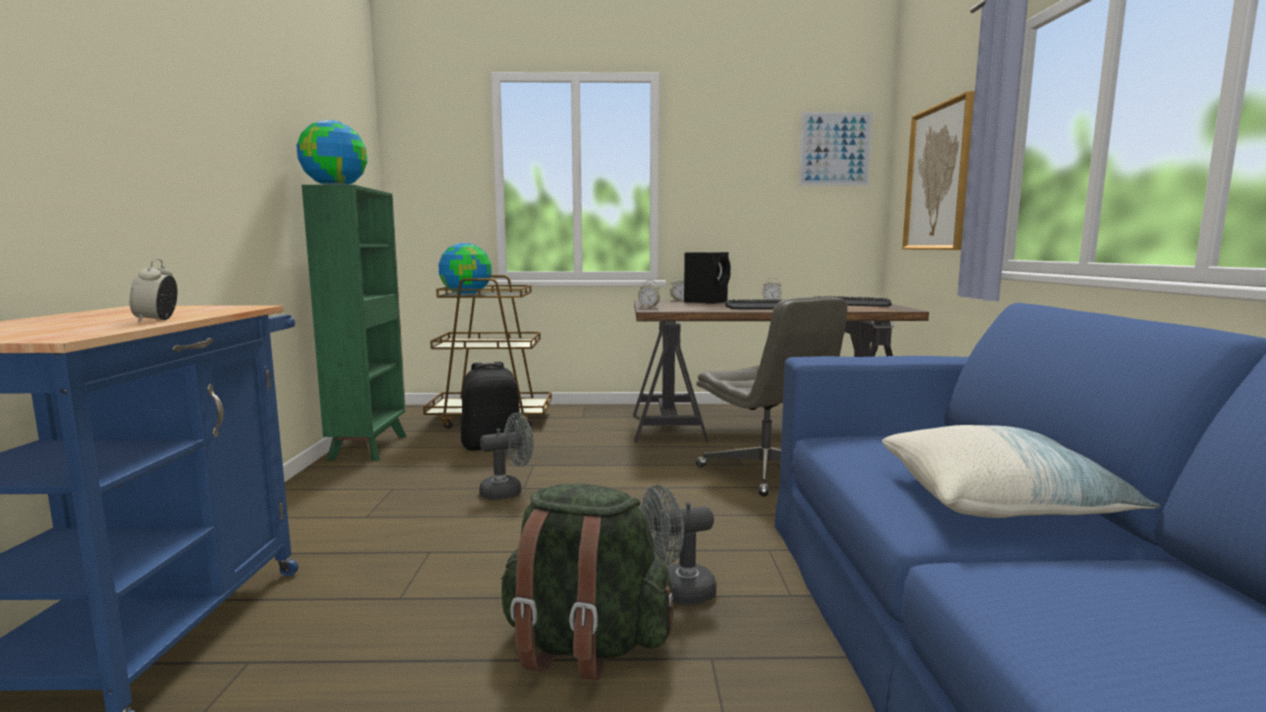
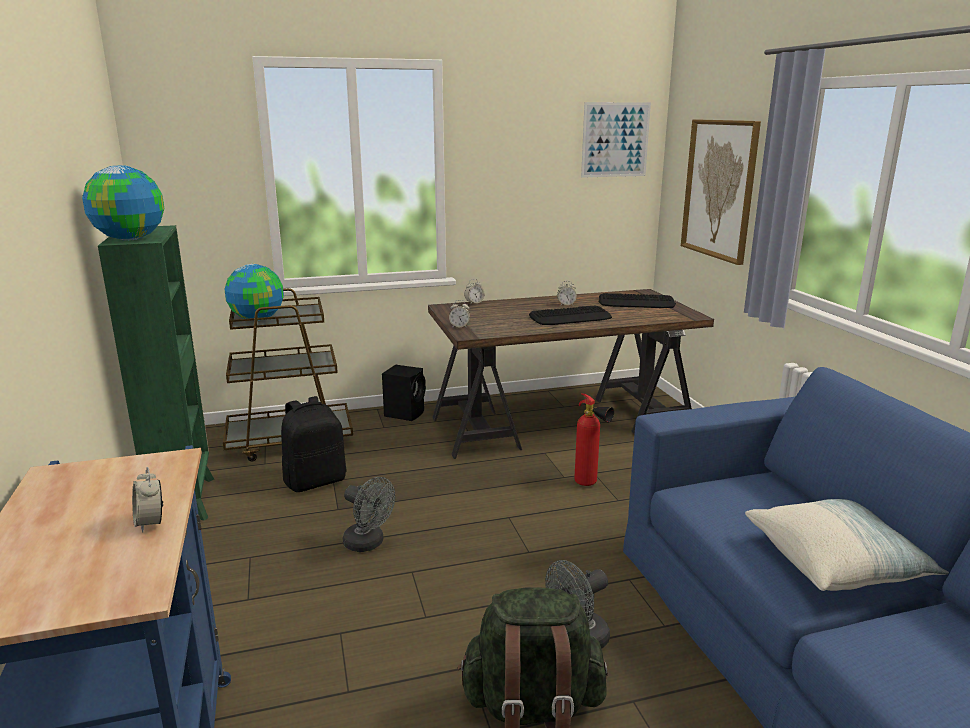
camera: 15 degrees left, 10 degrees up
grey fan [479,412,534,500] -> grey fan turned 75 degrees clockwise [343,477,395,552]
black speaker [684,252,731,304] -> black speaker moved to [382,365,426,421]
grey office chair [696,297,848,497] -> fire extinguisher [574,393,614,486]

